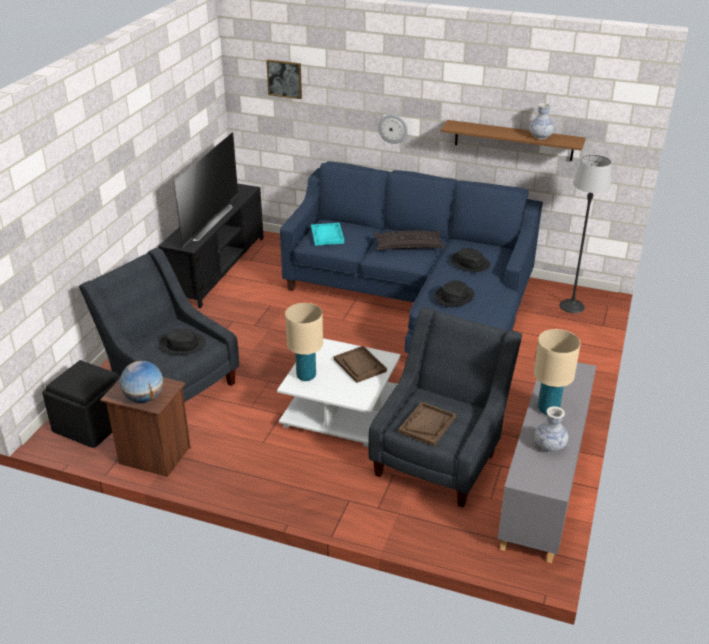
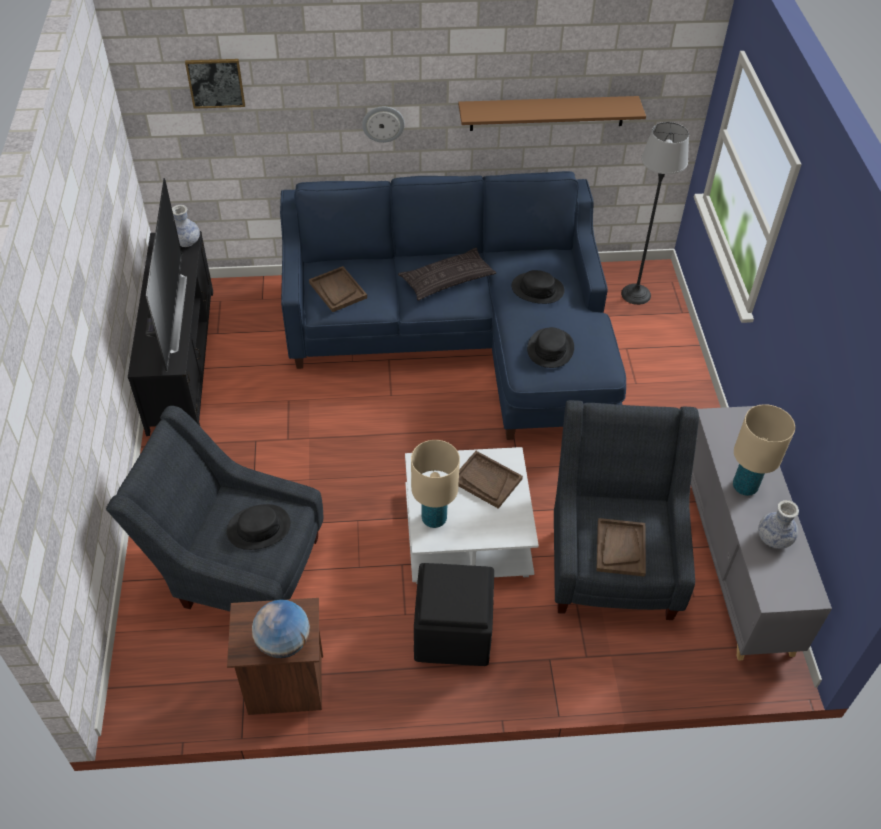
camera: 25 degrees left, 15 degrees up
black ottoman [42,360,121,448] -> black ottoman moved to [414,563,494,666]
turquoise tray [311,223,344,246] -> brown tray [309,266,367,312]
vase [529,103,554,139] -> vase moved to [172,205,200,247]

